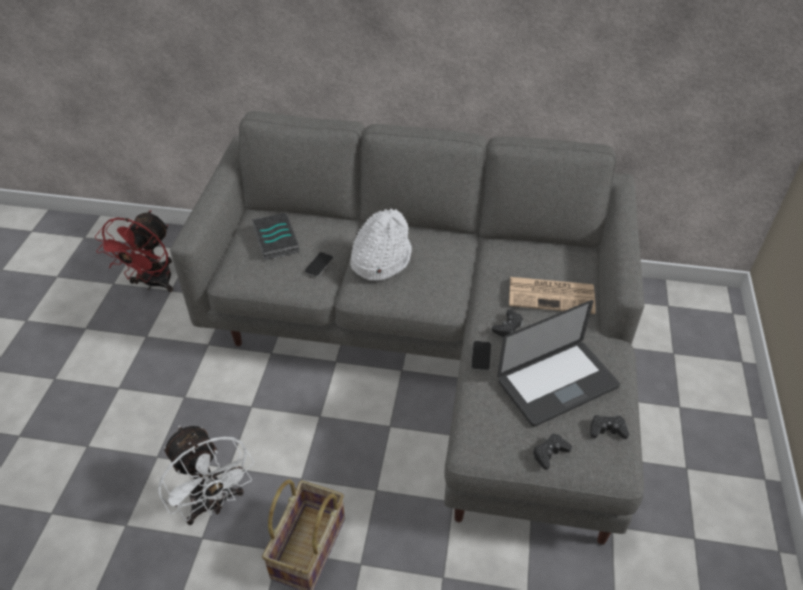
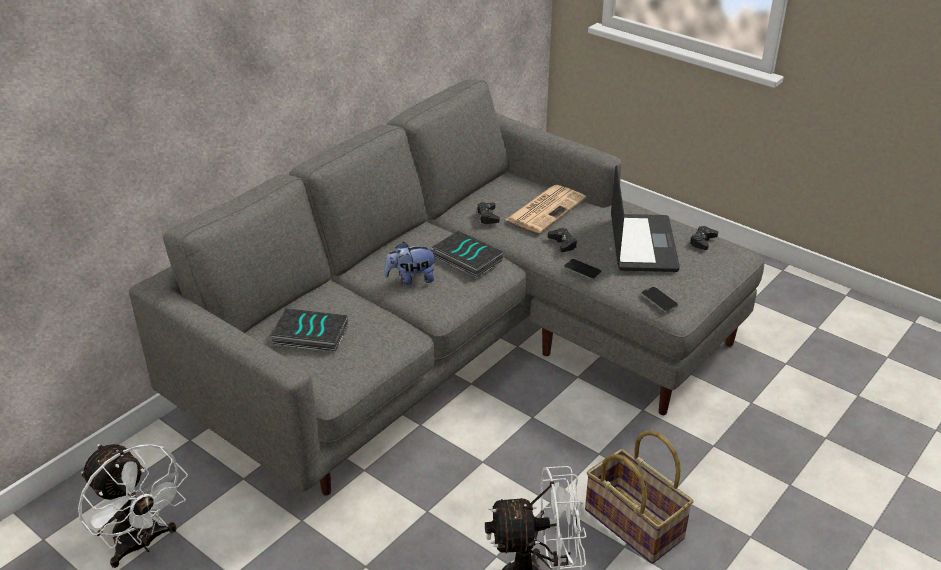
camera: 60 degrees left, 10 degrees down
red fan [95,210,173,292] -> white fan [78,444,188,568]
phone [305,252,333,277] -> phone moved to [642,287,678,311]
white hat [350,209,412,281] -> plush toy [384,242,437,285]
black game controller [533,433,572,470] -> black game controller moved to [476,202,500,224]
none -> book [432,231,503,278]

